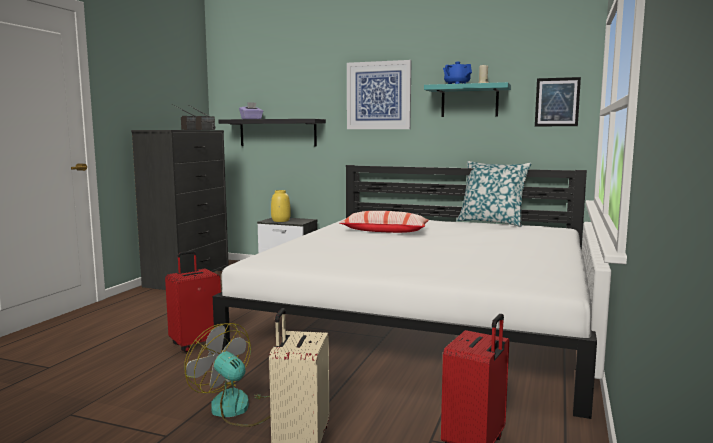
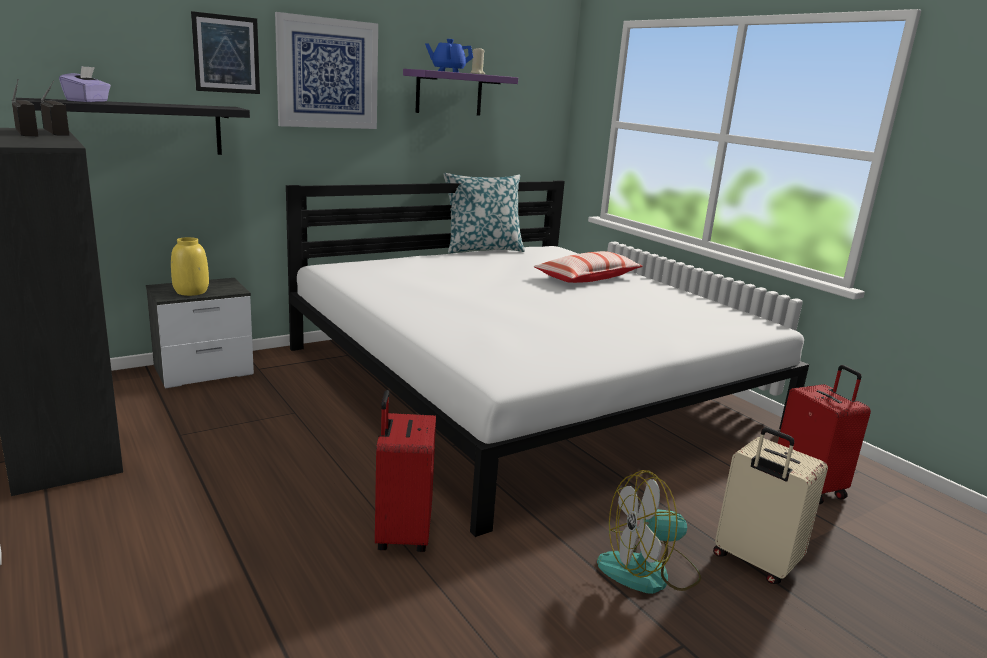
camera: 55 degrees left, 10 degrees up
pillow [340,211,429,233] -> pillow moved to [534,251,643,283]
turquoise shelf [424,82,511,117] -> purple shelf [403,69,518,116]
picture [535,77,581,126] -> picture moved to [191,11,260,94]

